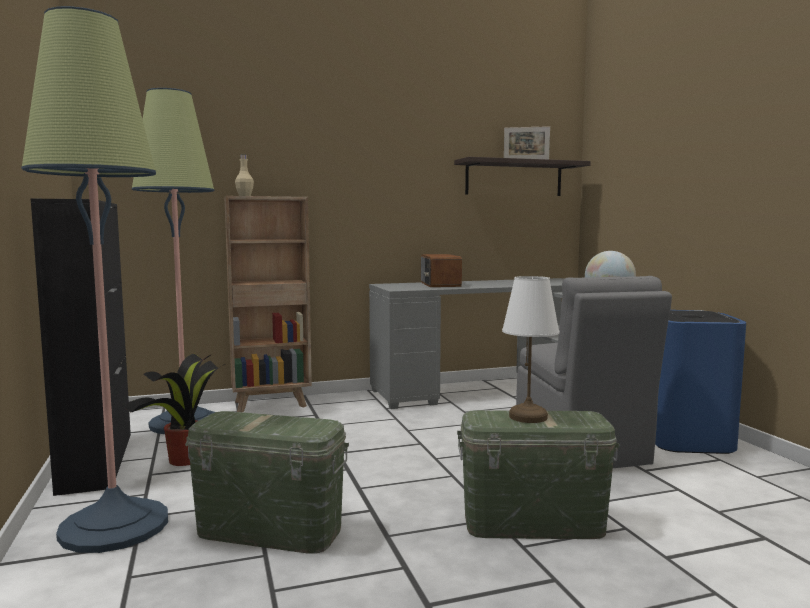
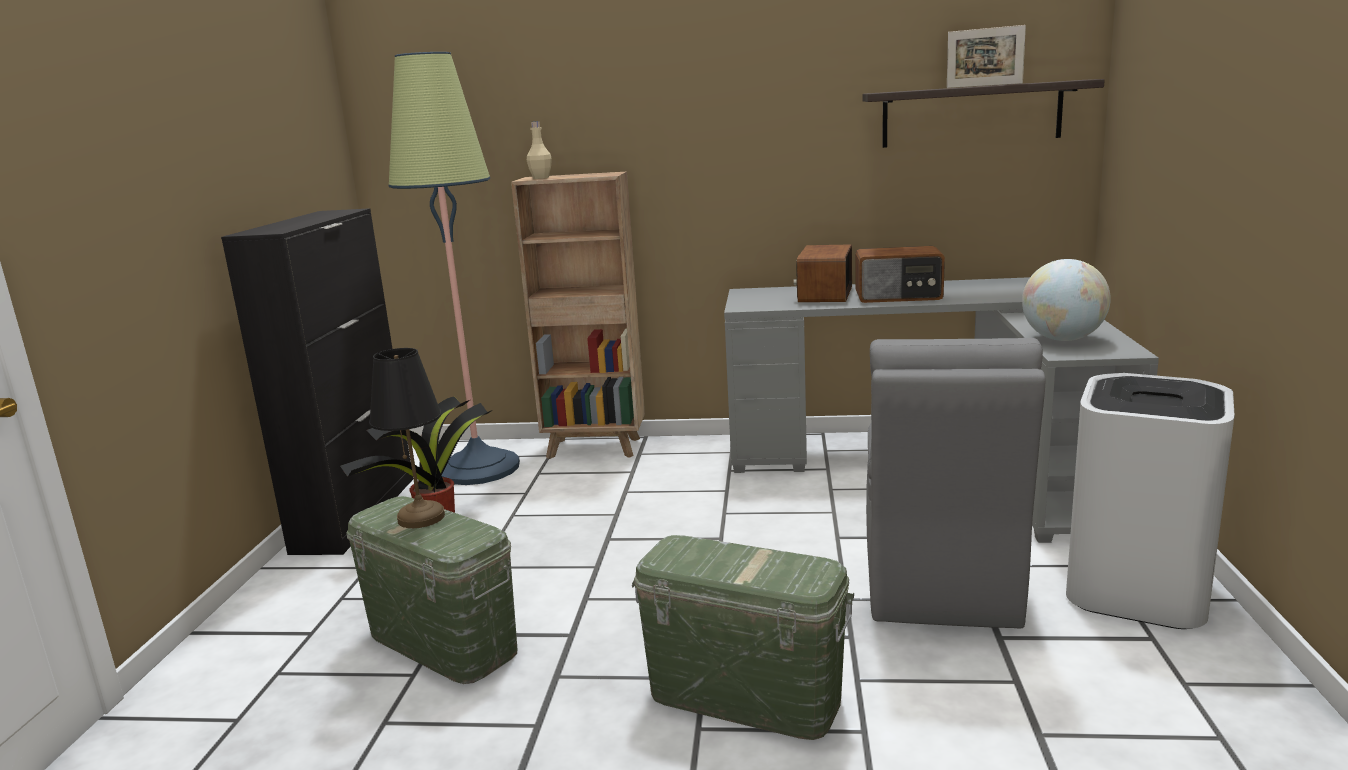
camera: 25 degrees right, 10 degrees up
floor lamp [21,6,168,553] -> none
white table lamp [502,276,559,423] -> none
blue trash can [655,310,746,454] -> white trash can [1066,373,1235,629]
none -> black table lamp [369,348,445,528]
none -> radio [855,246,945,303]

